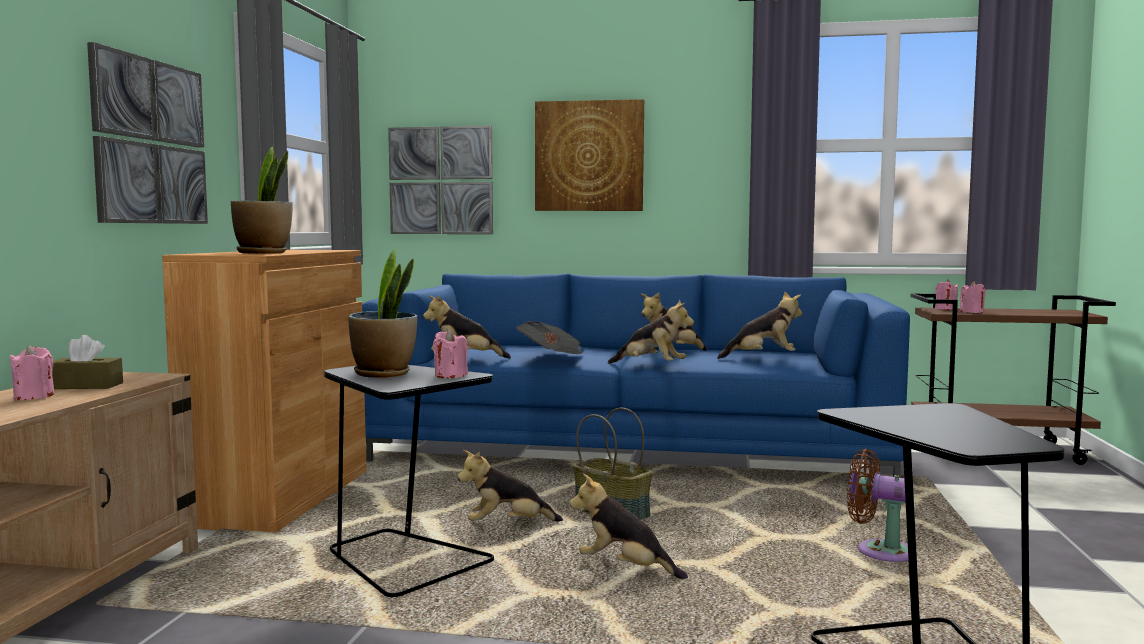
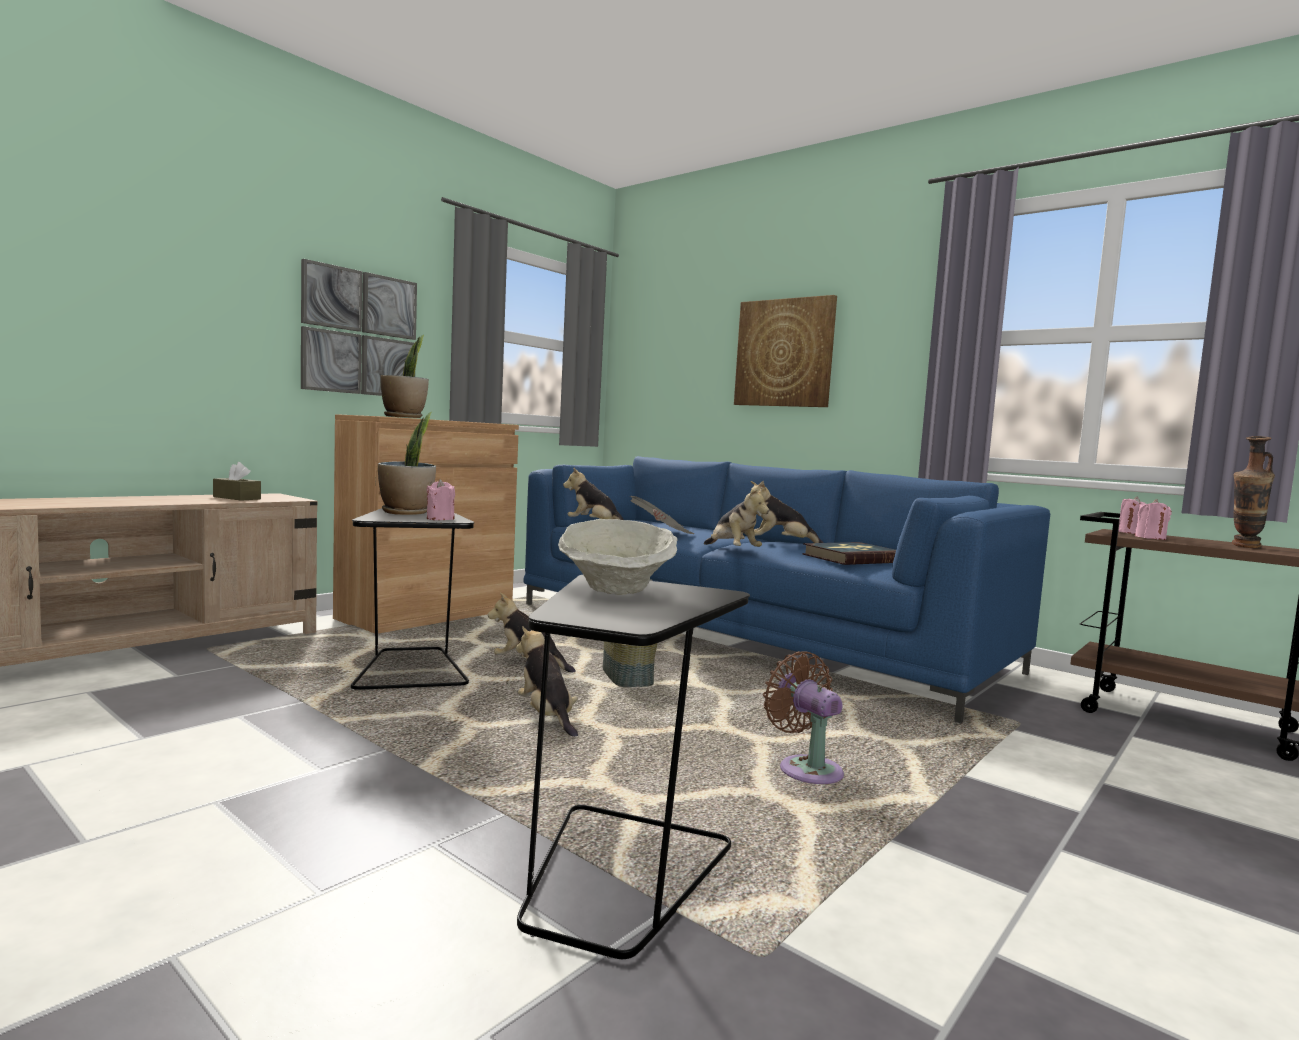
camera: 30 degrees right, 0 degrees up
pink candle [9,345,55,400] -> none
picture [388,126,493,234] -> none
plush toy [717,291,803,359] -> book [803,542,896,565]
none -> beige bowl [558,519,678,595]
none -> vase [1232,436,1275,548]

